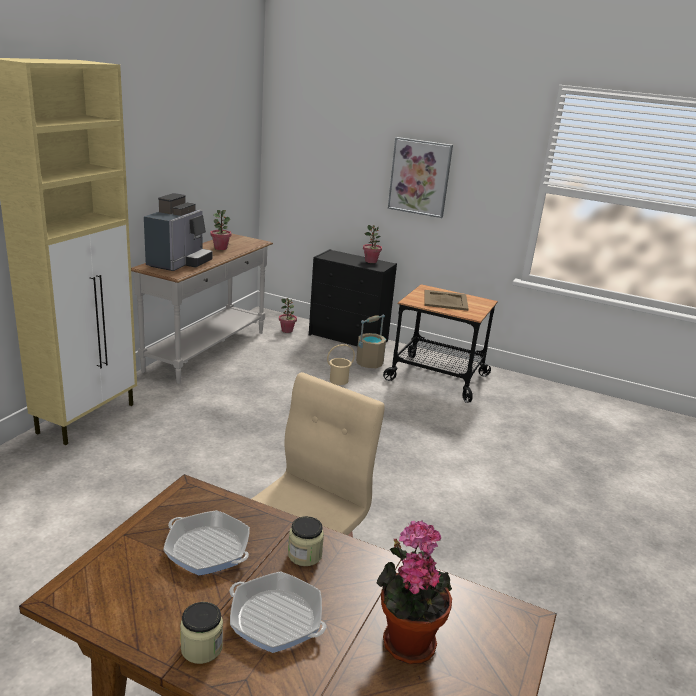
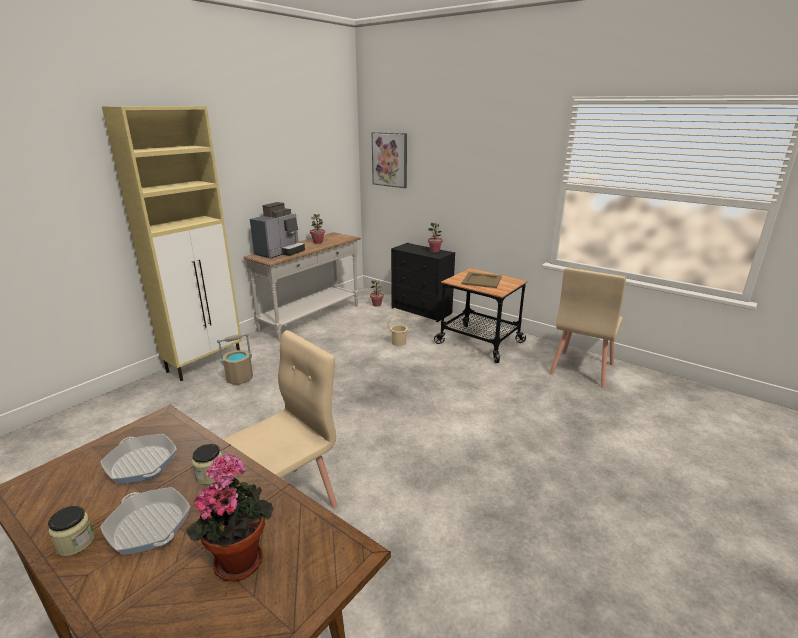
camera: 15 degrees right, 0 degrees up
beige bucket [356,314,386,368] -> beige bucket moved to [217,333,253,385]
picture [388,137,453,218] -> picture moved to [371,132,407,188]
none -> beige chair [550,268,626,388]

